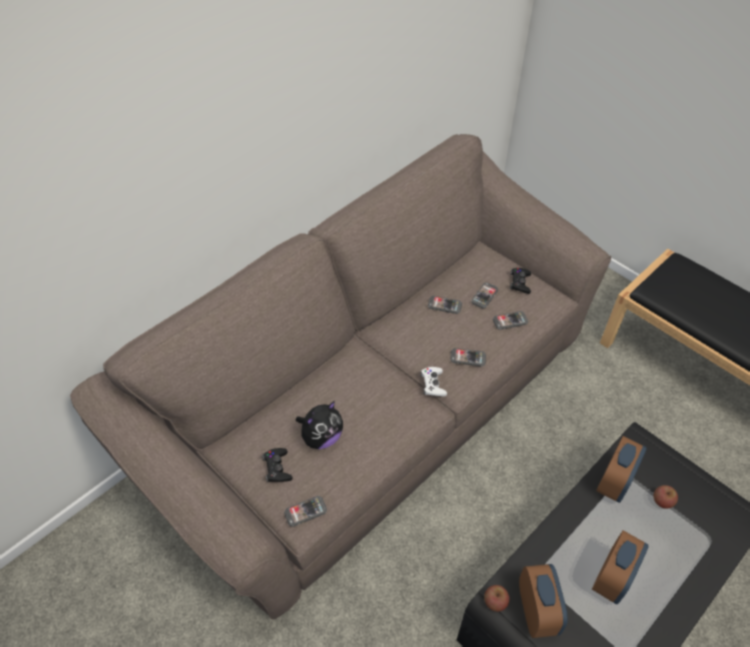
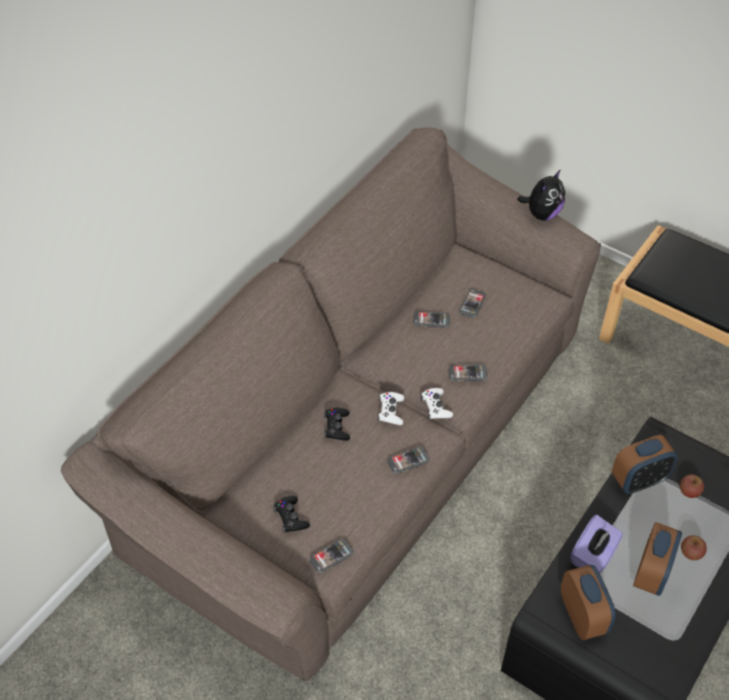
camera: 10 degrees left, 0 degrees up
plush toy [295,401,343,449] -> plush toy moved to [517,169,565,220]
apple [484,585,510,612] -> apple moved to [681,535,707,560]
phone [493,311,528,330] -> phone moved to [387,446,430,474]
black game controller [510,268,531,294] -> black game controller moved to [324,408,350,441]
alarm clock [596,436,647,503] -> alarm clock turned 45 degrees clockwise [612,435,678,494]
none -> white game controller [378,392,404,425]
none -> purple tissue box [571,515,623,573]

